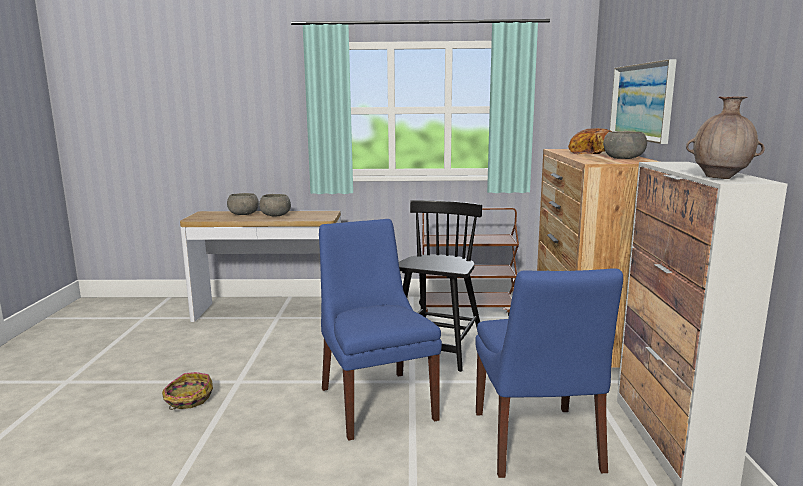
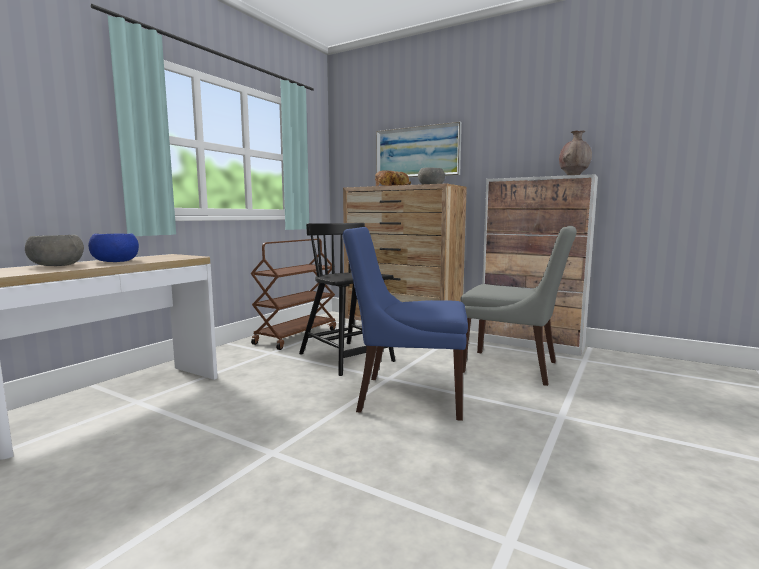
camera: 60 degrees left, 5 degrees down
basket [162,372,213,410] -> none
grey bowl [259,194,291,216] -> blue bowl [88,234,139,262]
blue chair [475,268,623,478] -> grey chair [460,226,577,386]

